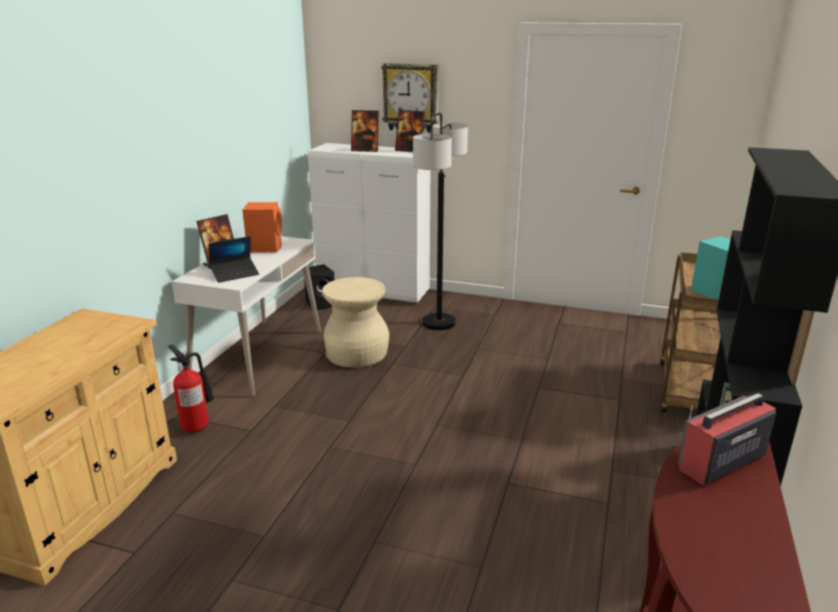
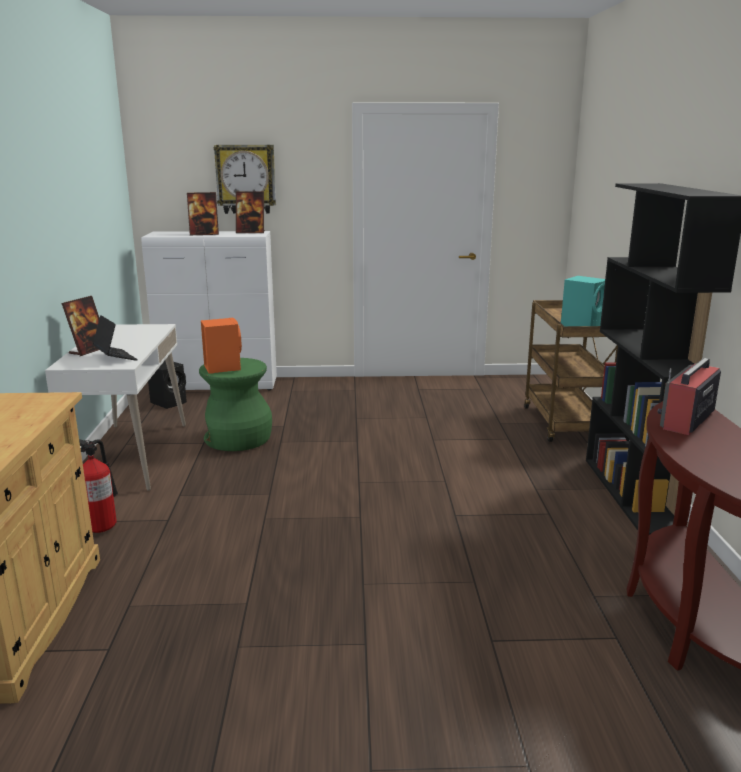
camera: 20 degrees left, 5 degrees down
laptop [209,236,259,283] -> laptop turned 75 degrees counterclockwise [93,315,138,361]
orange speaker [243,202,282,253] -> orange speaker moved to [201,318,242,374]
beige stool [322,277,389,368] -> green stool [199,358,272,451]
floor lamp [413,113,468,330] -> none

